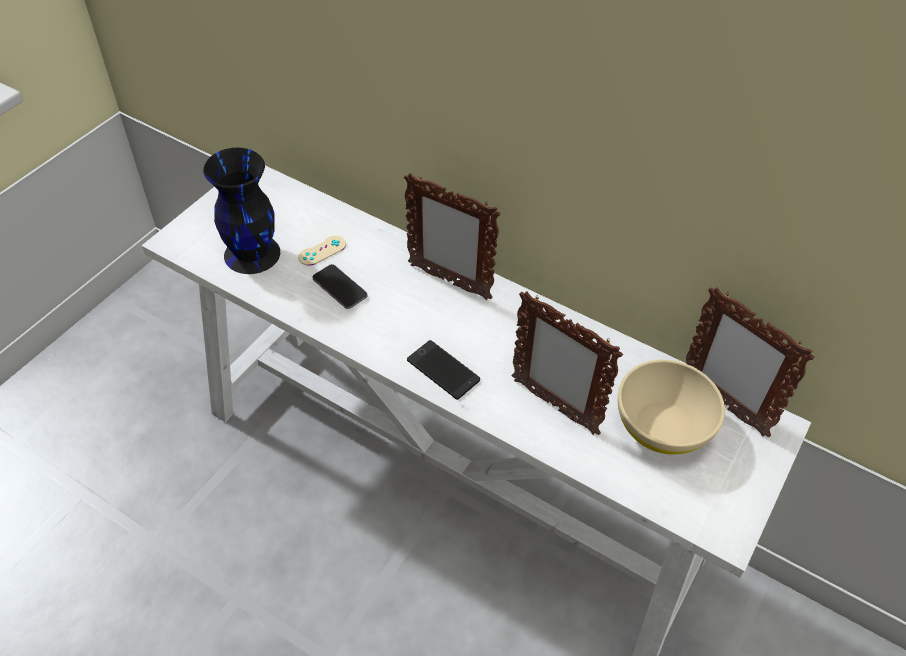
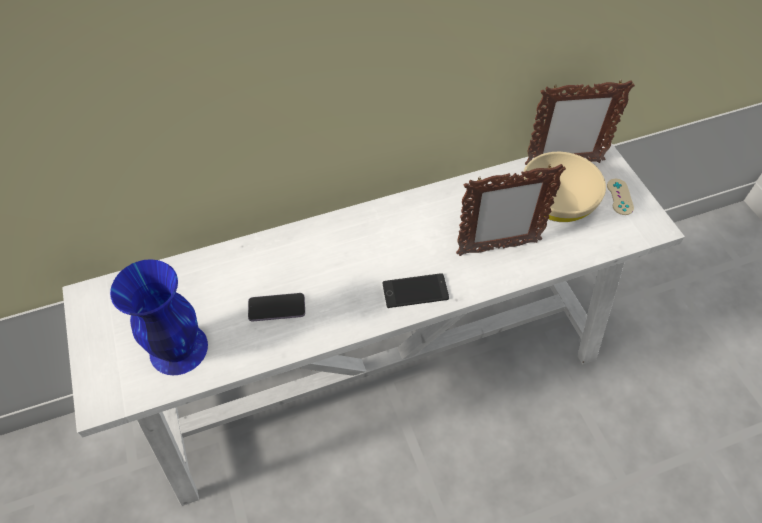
camera: 50 degrees left, 5 degrees up
black vase [203,148,280,274] -> blue vase [110,259,208,375]
beige game controller [298,236,346,266] -> beige game controller moved to [607,179,634,215]
picture frame [404,173,501,300] -> none

